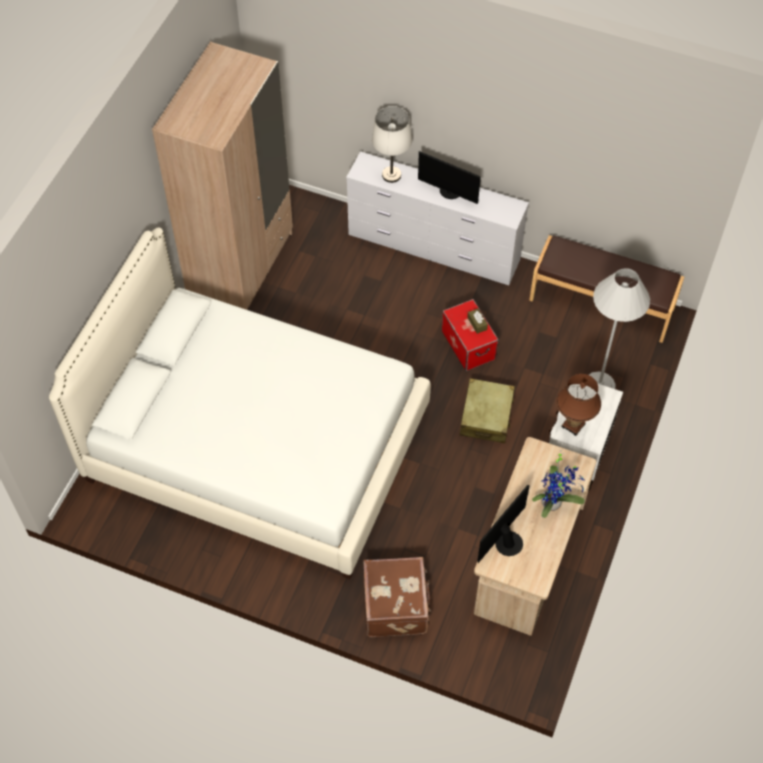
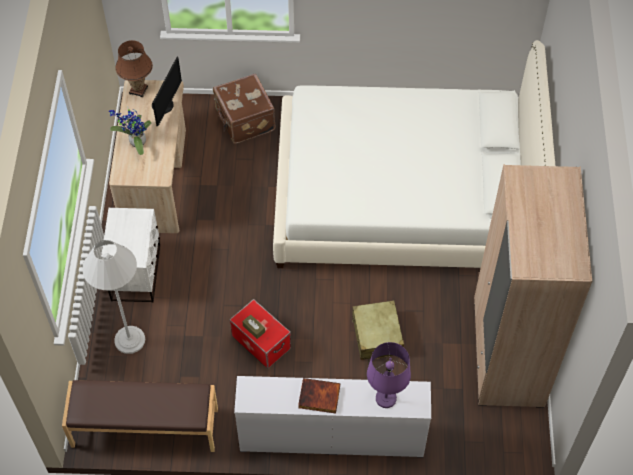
camera: 160 degrees right, 0 degrees up
white table lamp [372,106,412,183] -> purple table lamp [367,342,411,408]
monitor [418,151,481,204] -> book [298,378,340,414]
beige suitcase [460,378,515,443] -> beige suitcase moved to [352,300,404,360]
brown table lamp [556,374,601,436] -> brown table lamp moved to [115,40,153,97]

